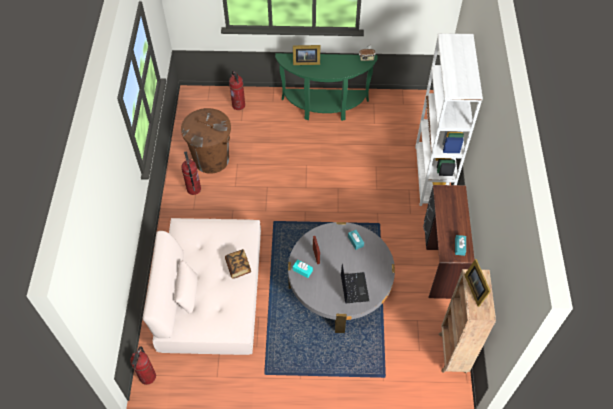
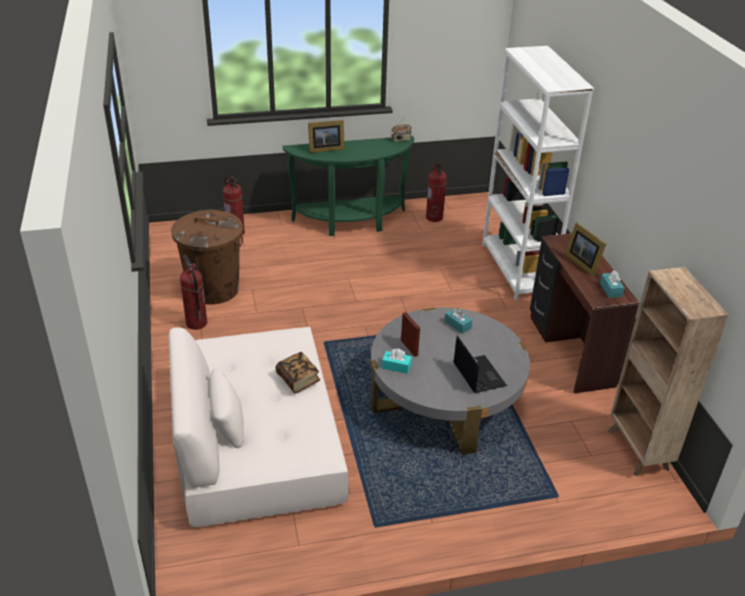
camera: 15 degrees left, 20 degrees down
fire extinguisher [130,346,156,385] -> fire extinguisher moved to [426,163,447,222]
picture frame [465,259,491,307] -> picture frame moved to [565,222,606,277]

